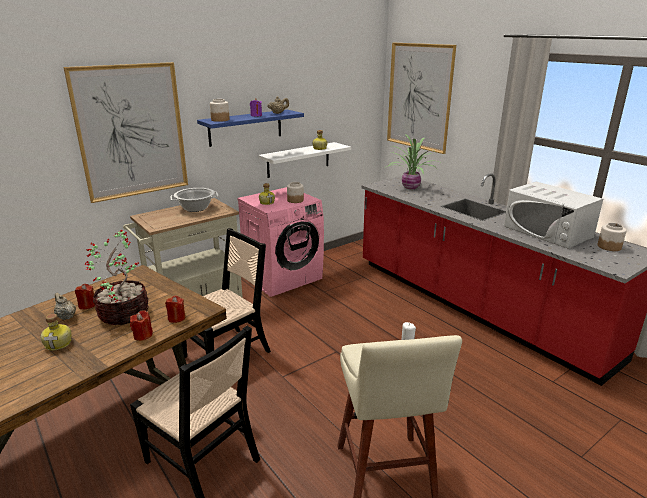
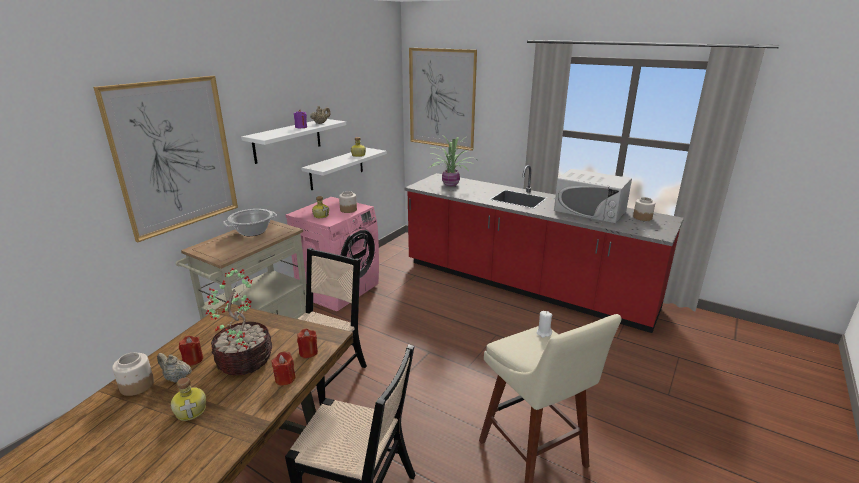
camera: 20 degrees left, 0 degrees up
blue shelf [197,110,304,147] -> white shelf [241,119,346,164]
jar [210,99,229,122] -> jar moved to [112,352,154,396]

